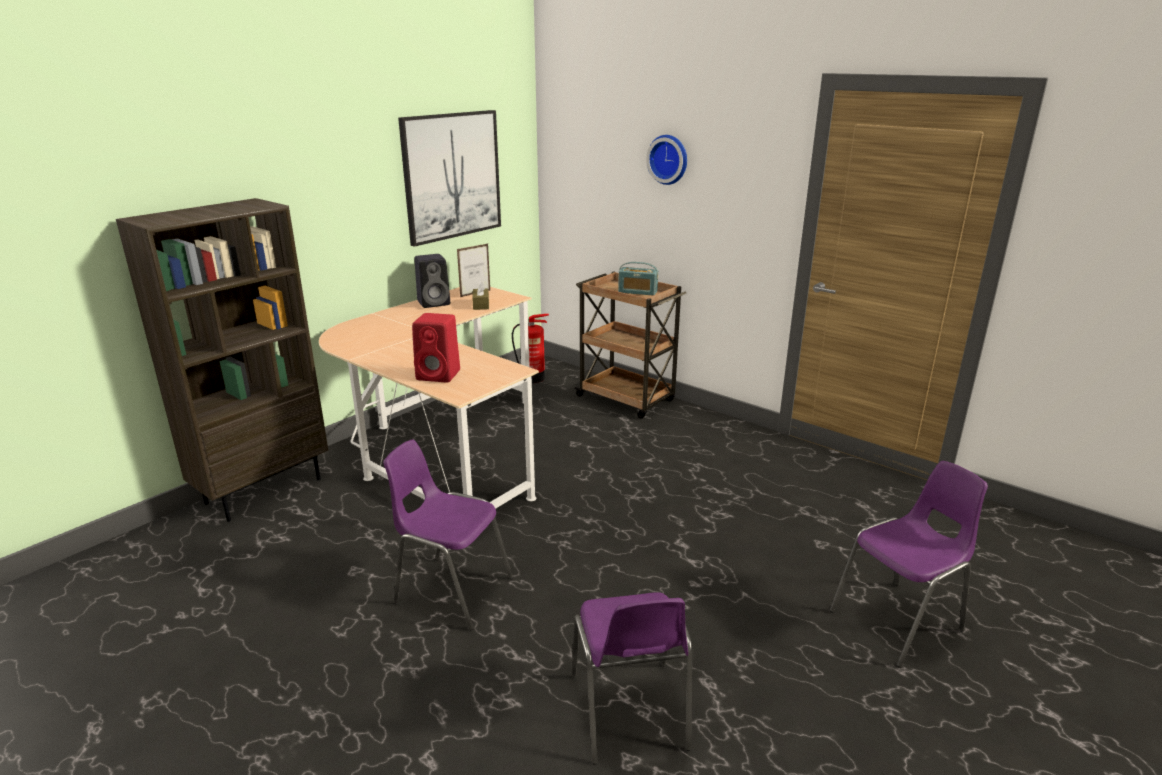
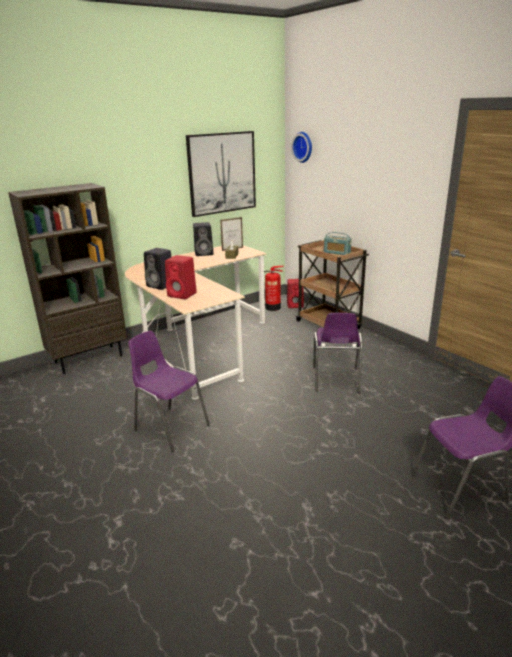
camera: 15 degrees right, 0 degrees up
purple chair [571,592,692,765] -> purple chair moved to [313,313,363,393]
wall clock [646,135,687,185] -> wall clock moved to [291,132,312,163]
none -> black speaker [144,248,171,290]
none -> red speaker [287,279,304,308]

